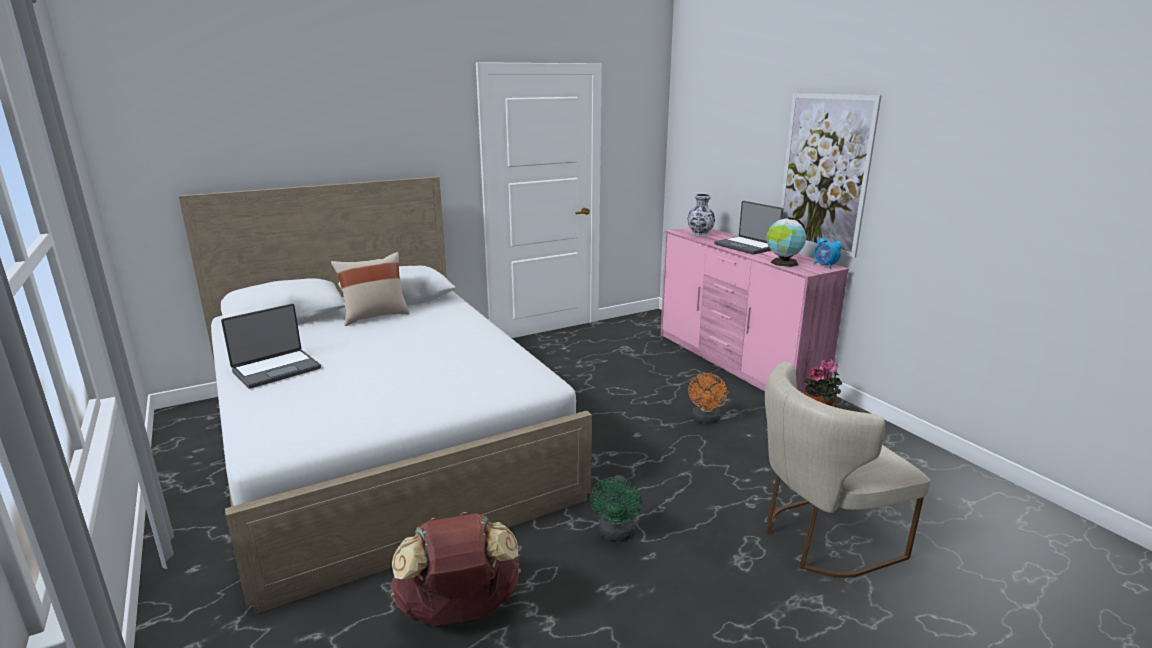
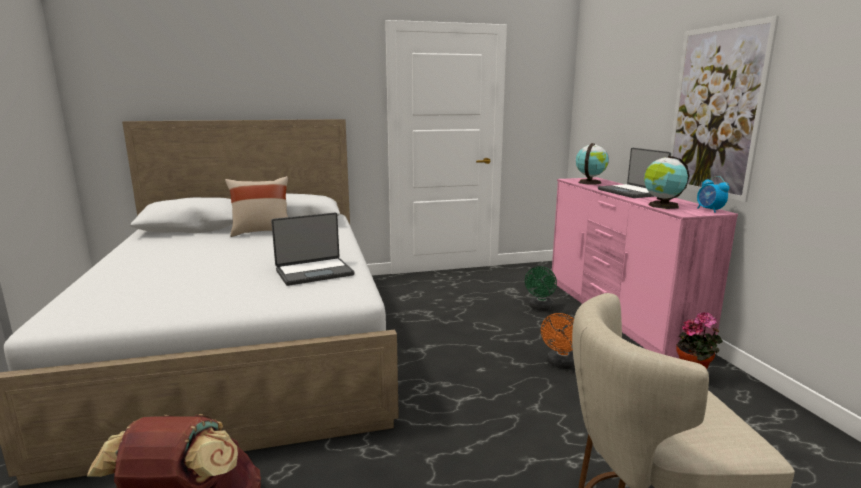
camera: 15 degrees right, 5 degrees down
laptop [221,304,321,389] -> laptop moved to [271,213,355,286]
green fan [590,475,642,541] -> green fan moved to [525,266,557,311]
vase [687,194,715,236] -> globe [576,143,609,185]

